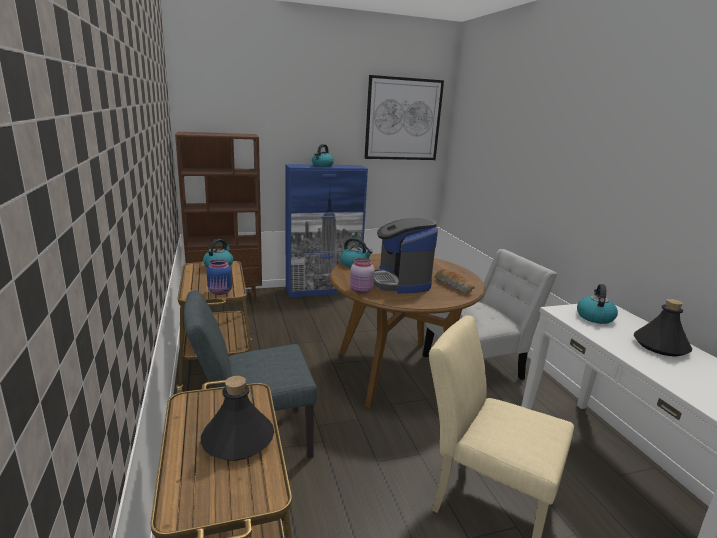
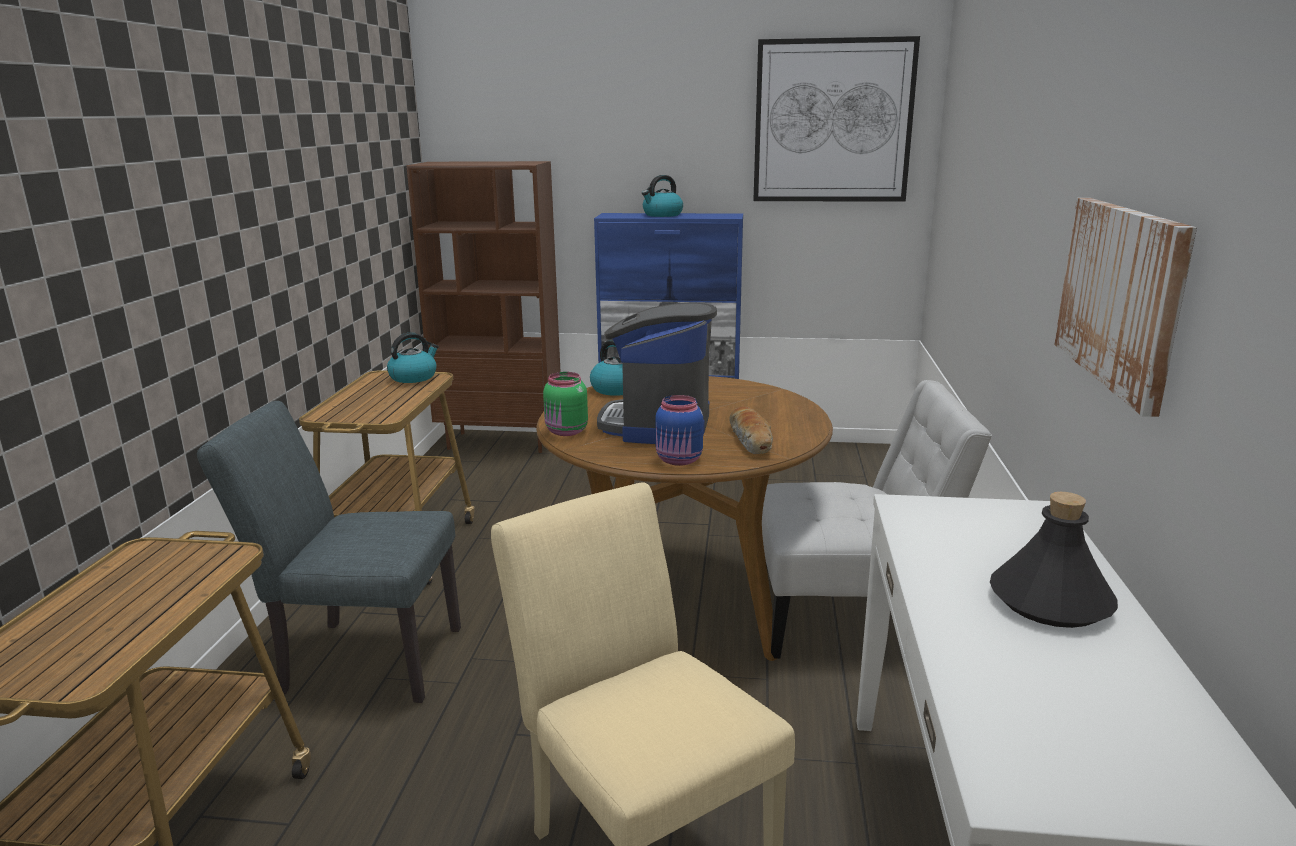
camera: 25 degrees right, 0 degrees up
black bottle [201,376,274,461] -> none
blue jar [207,259,232,295] -> blue jar moved to [655,395,703,466]
pink jar [350,258,375,294] -> green jar [543,372,588,436]
kettle [577,284,618,324] -> none
none -> picture [1054,198,1197,417]

